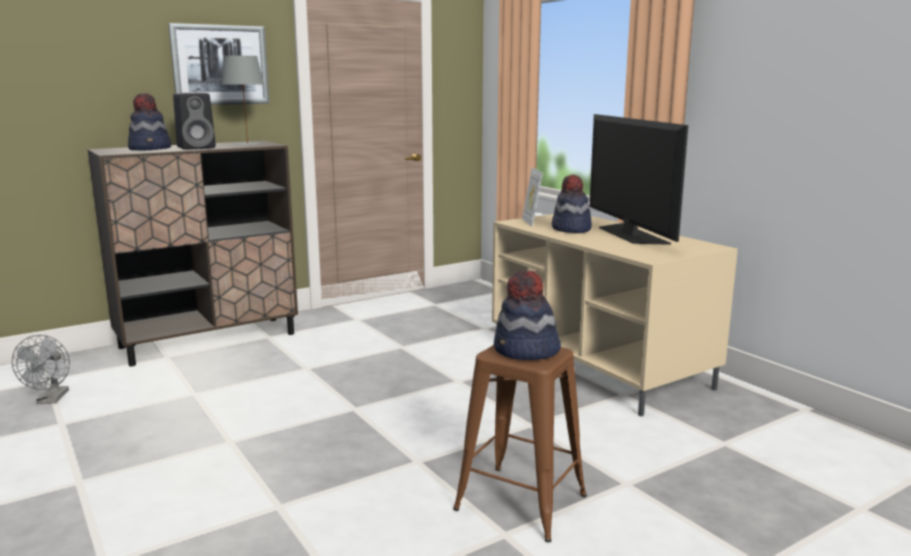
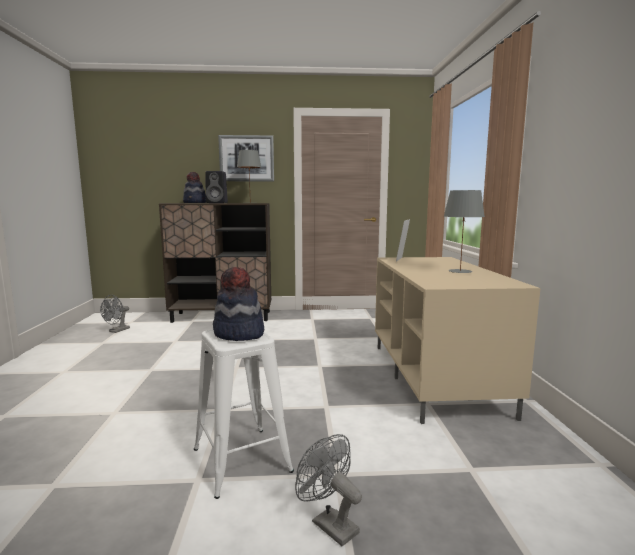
camera: 30 degrees right, 5 degrees down
brown stool [453,345,587,542] -> white stool [194,329,294,499]
hat [552,174,592,233] -> none
television [589,114,688,245] -> grey table lamp [444,190,485,273]
none -> grey fan [295,434,362,546]

